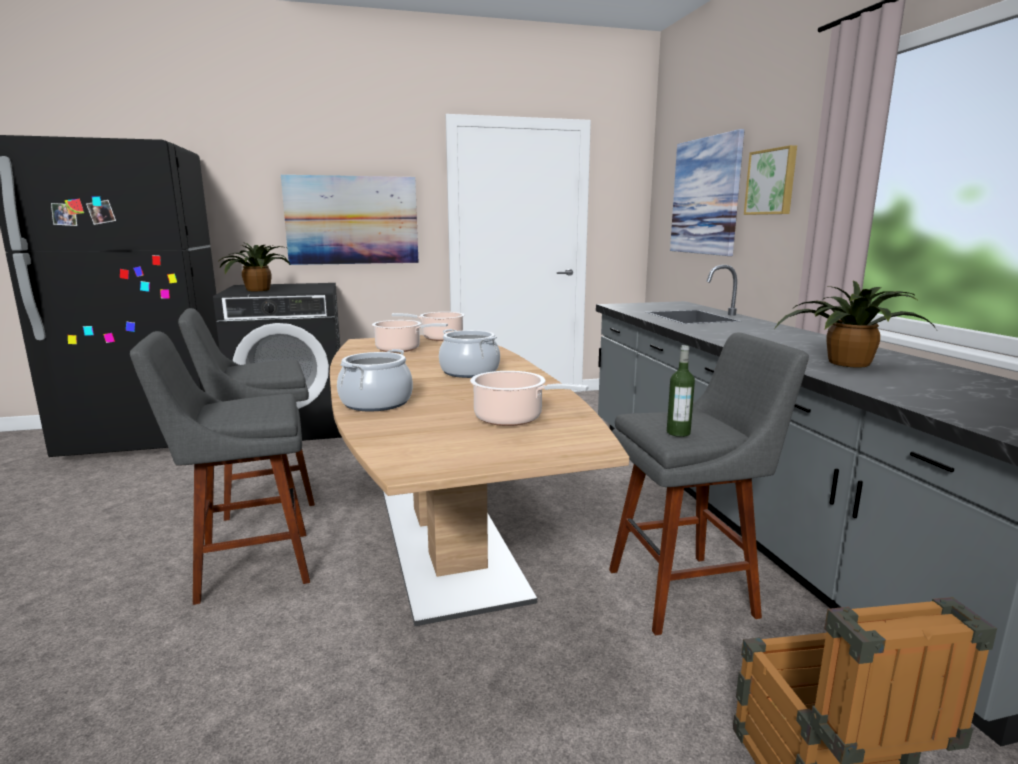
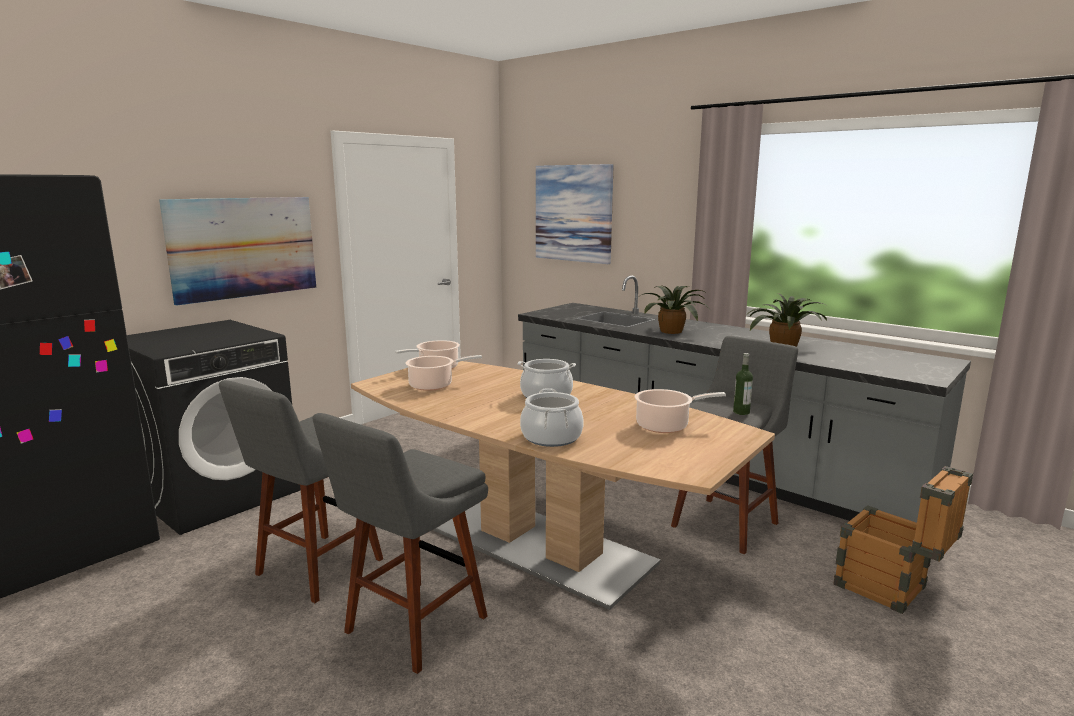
camera: 35 degrees left, 0 degrees up
potted plant [217,242,290,291] -> potted plant moved to [638,285,709,334]
picture [744,145,797,215] -> none

